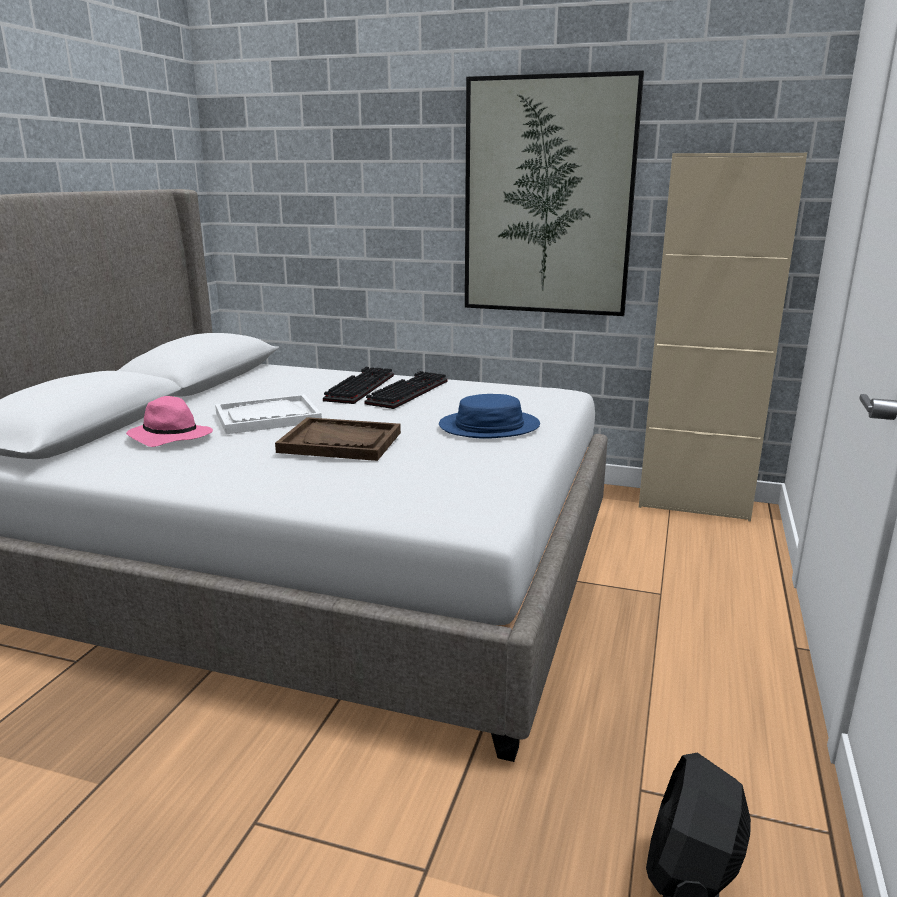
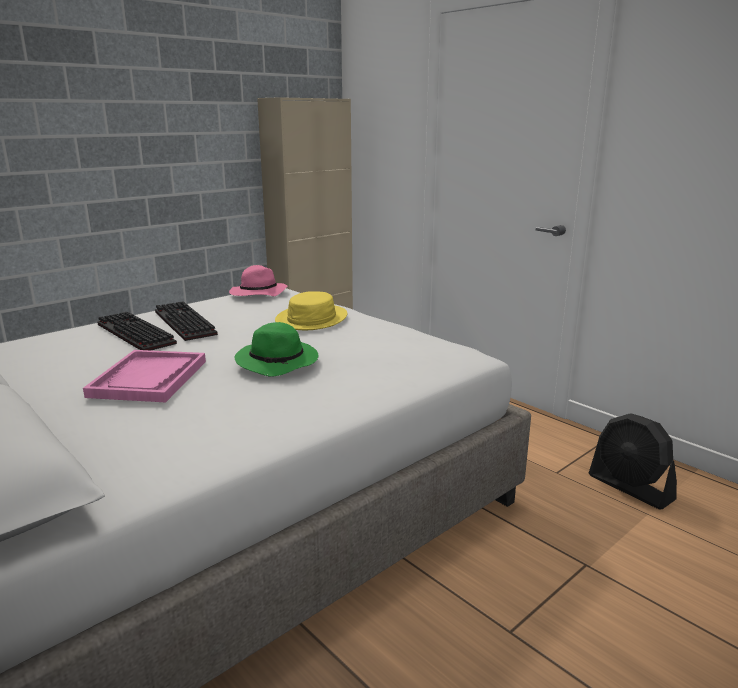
camera: 60 degrees left, 0 degrees up
pink hat [126,396,213,447] -> pink hat moved to [229,265,287,296]
white tray [215,394,322,434] -> pink tray [83,350,206,402]
brown tray [275,417,401,461] -> green hat [235,322,318,376]
blue hat [439,394,540,439] -> yellow hat [275,291,348,330]
picture [465,70,644,316] -> none

